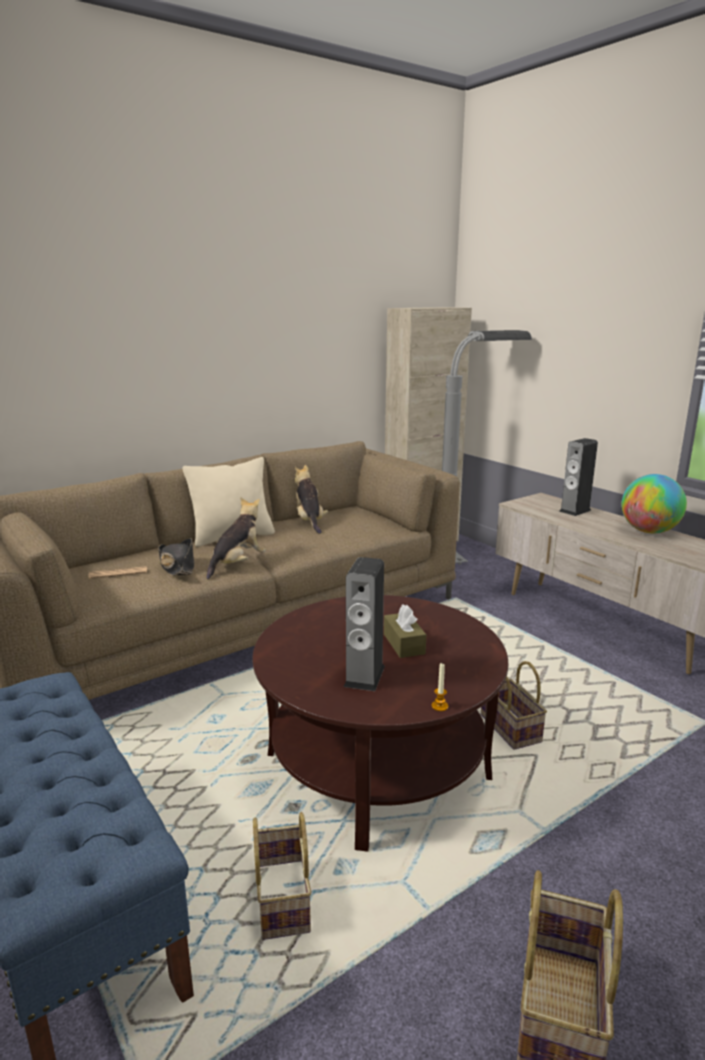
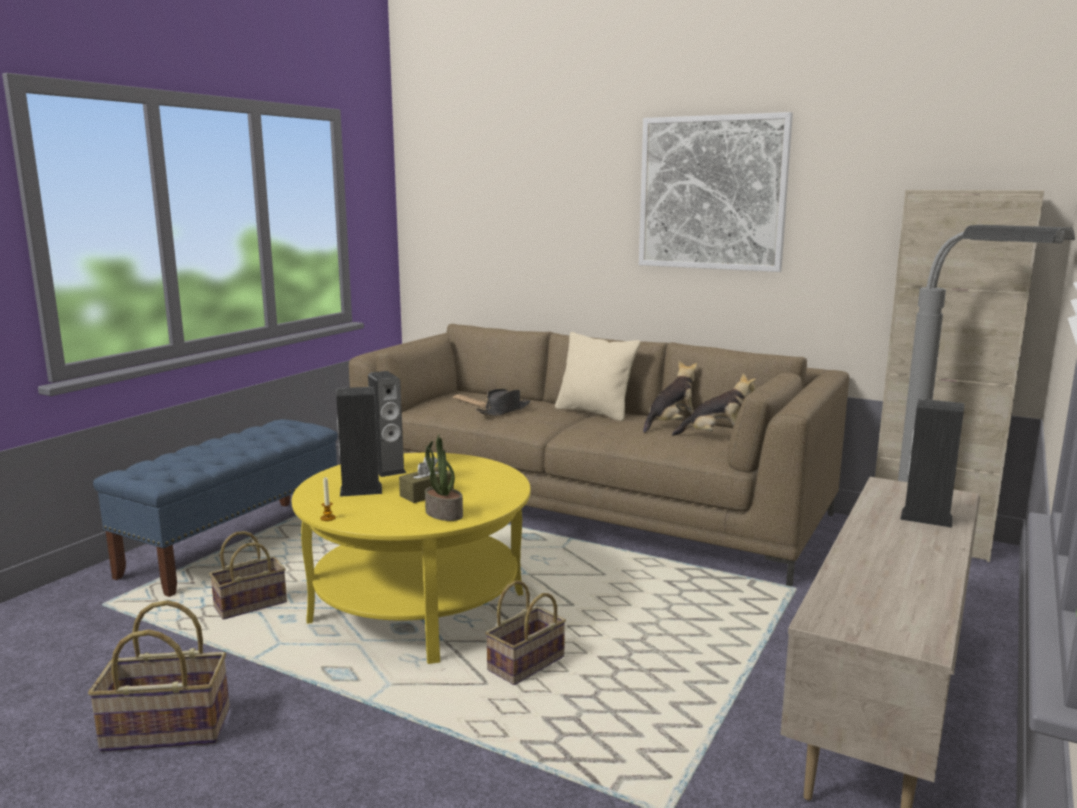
camera: 65 degrees right, 5 degrees down
plush toy [207,498,266,579] -> plush toy moved to [672,373,756,436]
brown coffee table [252,595,508,852] -> yellow coffee table [292,453,531,664]
globe [622,474,687,533] -> none
none -> speaker [368,371,406,477]
none -> potted plant [425,434,463,521]
none -> picture [639,112,793,272]

